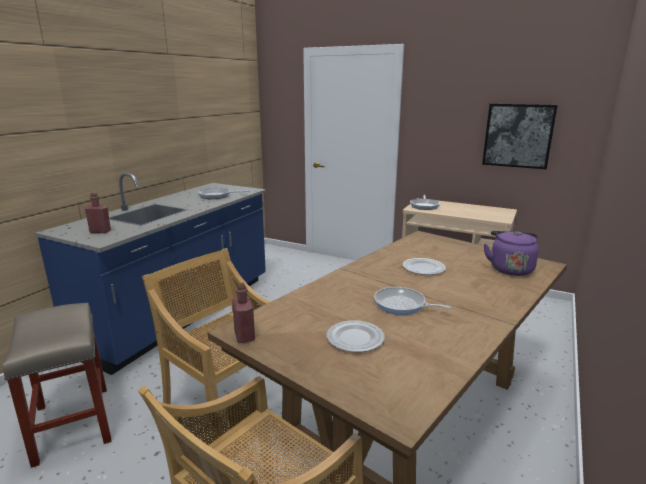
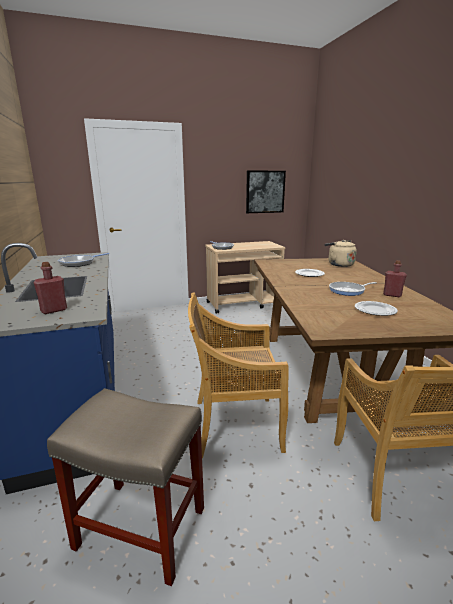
camera: 45 degrees left, 0 degrees up
red bottle [232,283,255,343] -> red bottle moved to [383,260,407,297]
purple kettle [484,231,539,276] -> beige kettle [325,240,357,267]

